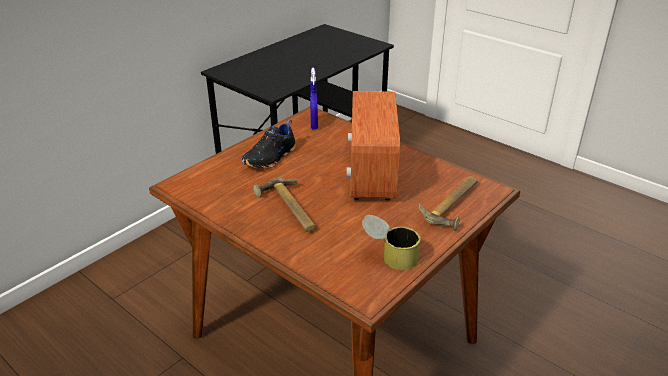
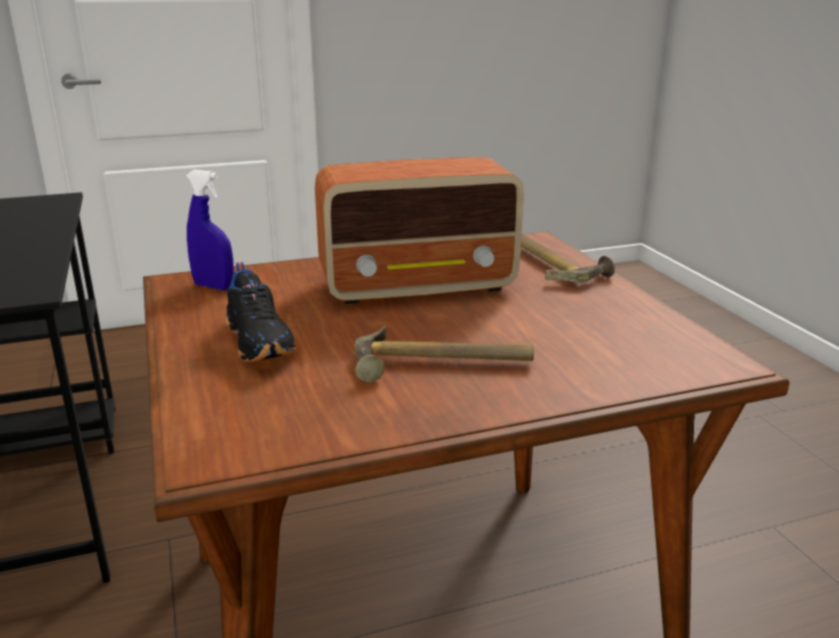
camera: 60 degrees left, 10 degrees down
radio [346,91,400,200] -> radio turned 45 degrees counterclockwise [315,157,524,305]
can [362,215,421,270] -> none

